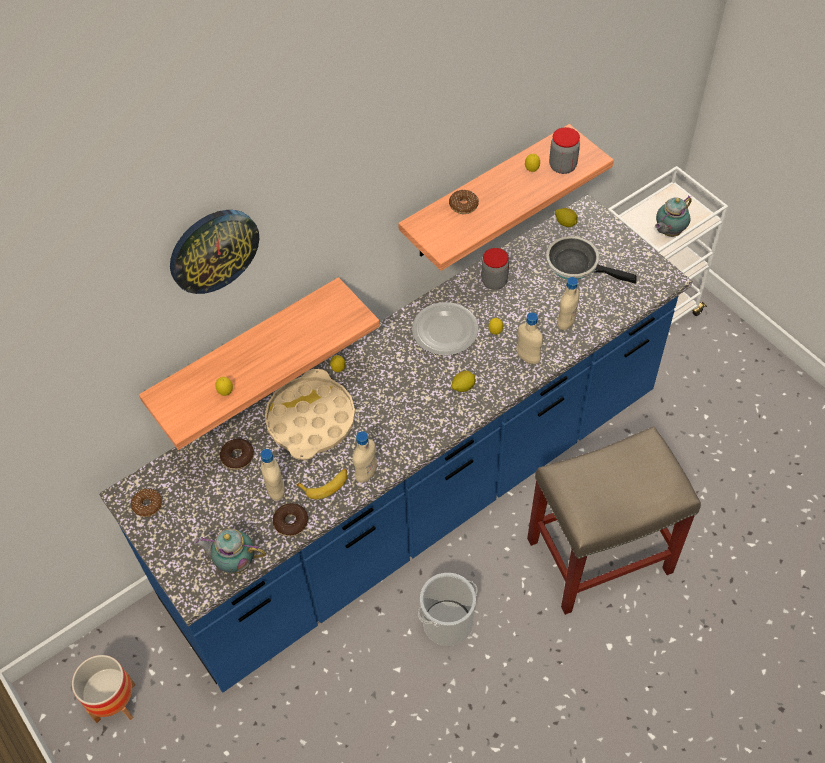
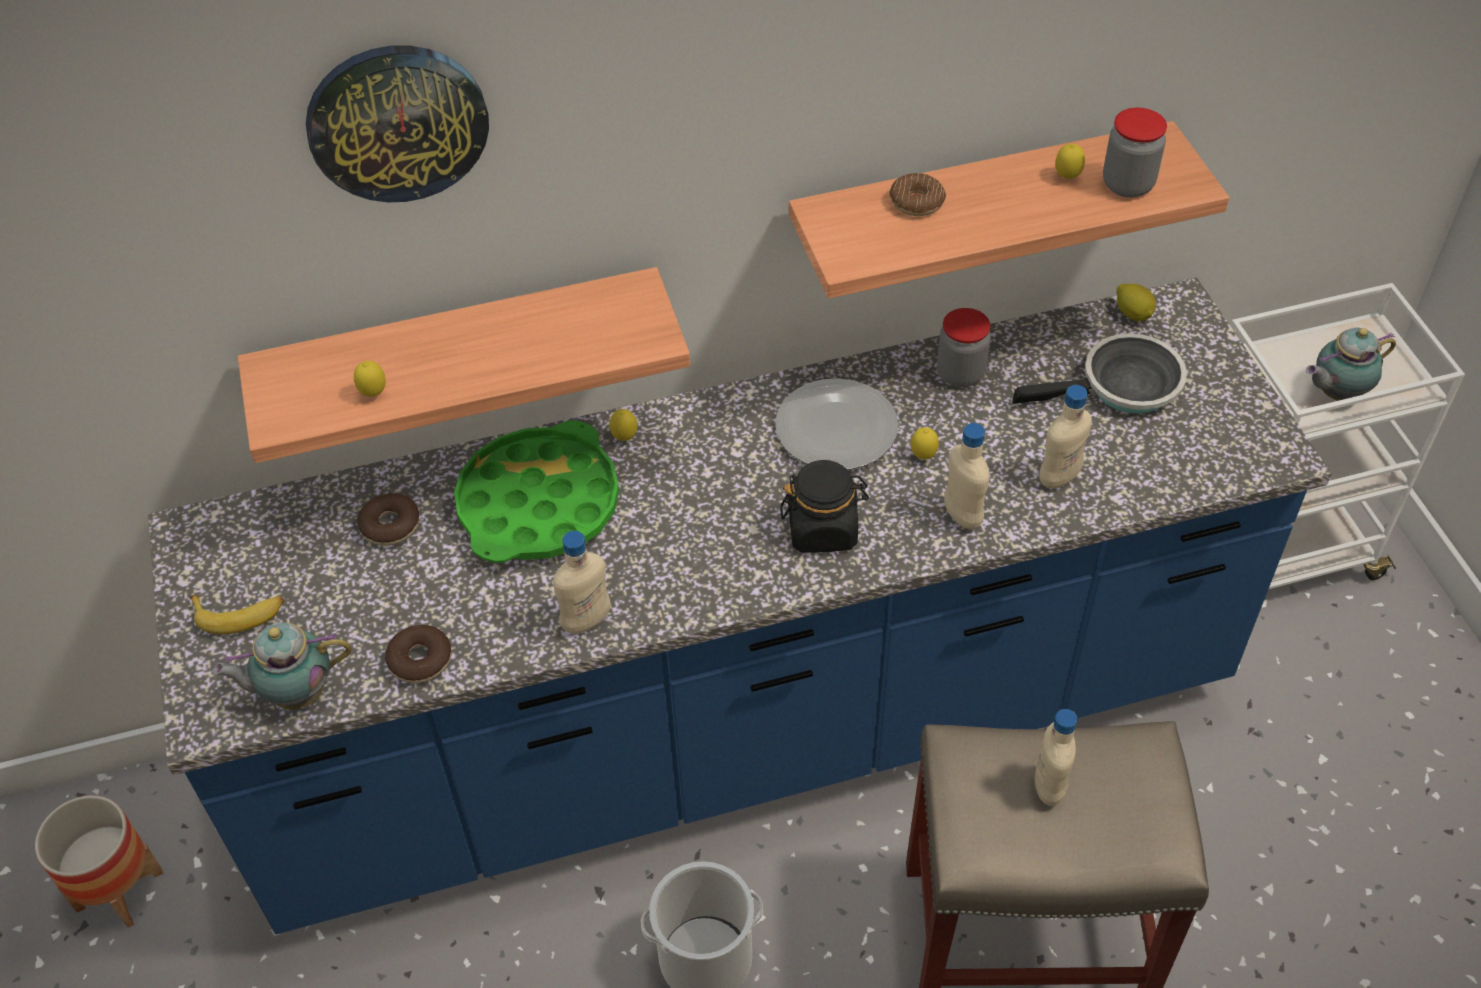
camera: 20 degrees right, 5 degrees down
donut [131,489,162,517] -> none
teapot [194,529,266,574] -> teapot turned 45 degrees counterclockwise [213,622,351,709]
beige bottle [260,449,285,501] -> beige bottle moved to [1035,709,1077,806]
beige tray [265,369,355,460] -> green tray [454,420,619,563]
banana [297,469,347,500] -> banana moved to [190,595,284,634]
lemon [451,371,475,392] -> black jar [780,460,869,553]
frying pan [546,236,637,284] -> frying pan turned 120 degrees clockwise [1012,333,1187,414]

